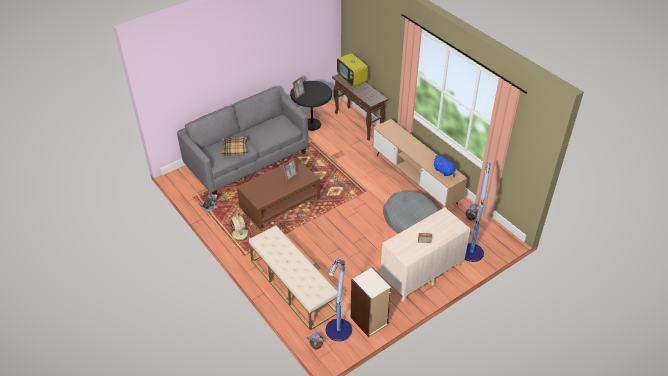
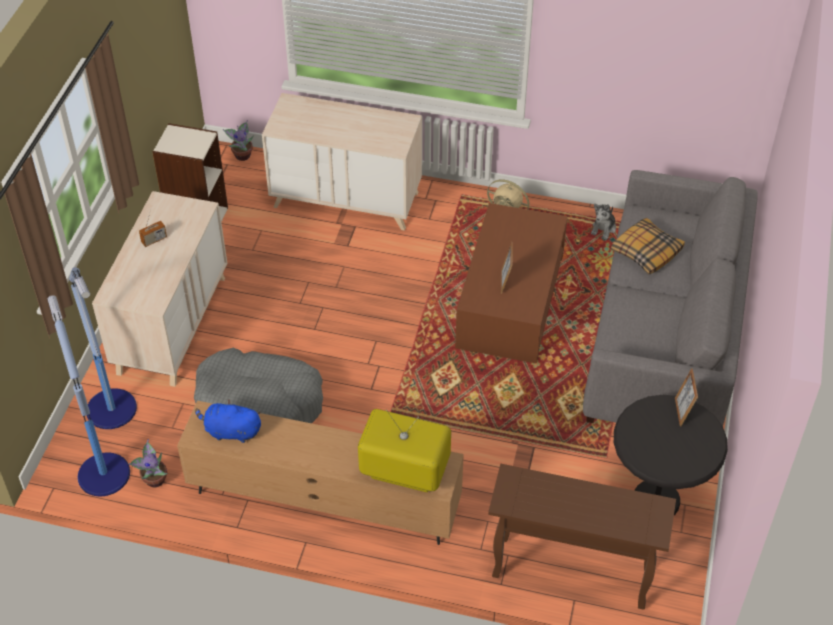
camera: 140 degrees right, 5 degrees up
beige bench [249,226,337,331] -> beige dresser [262,93,422,231]
floor lamp [326,258,352,341] -> floor lamp moved to [48,295,130,496]
television [337,49,368,88] -> television moved to [358,409,451,492]

